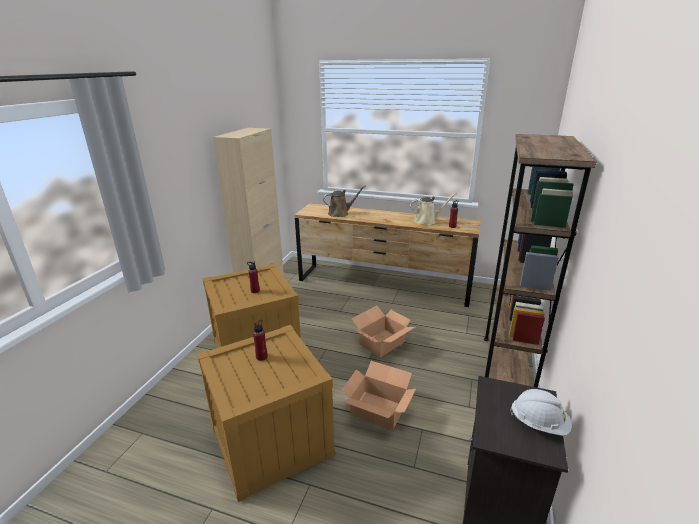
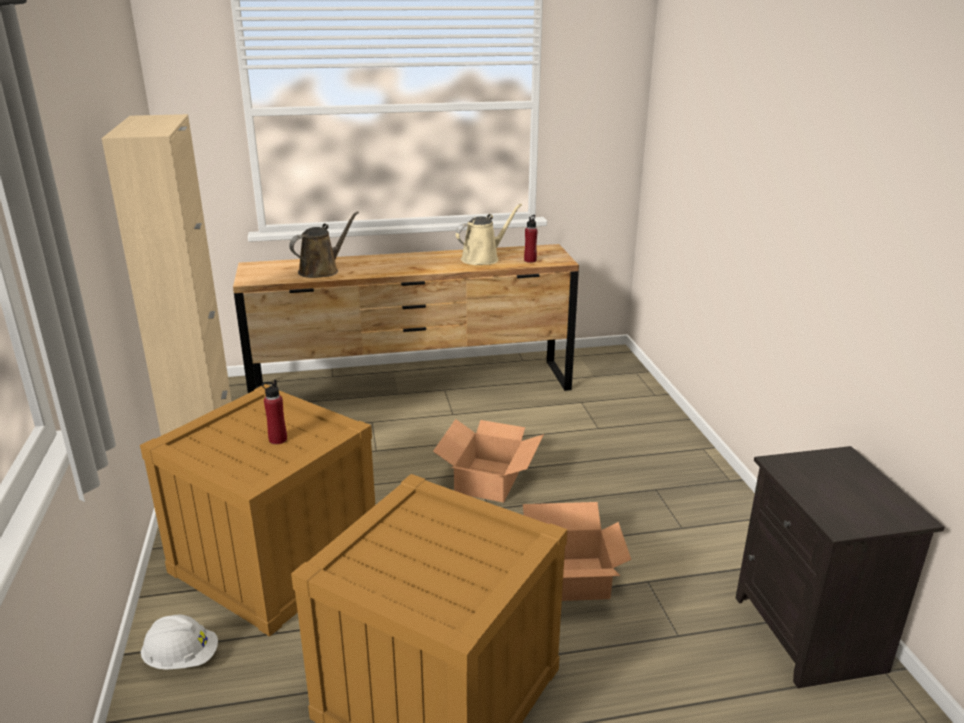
camera: 30 degrees left, 0 degrees up
red bottle [253,320,268,361] -> none
brown bookcase [484,134,596,388] -> none
white hard hat [510,389,572,436] -> white hard hat moved to [141,615,218,670]

